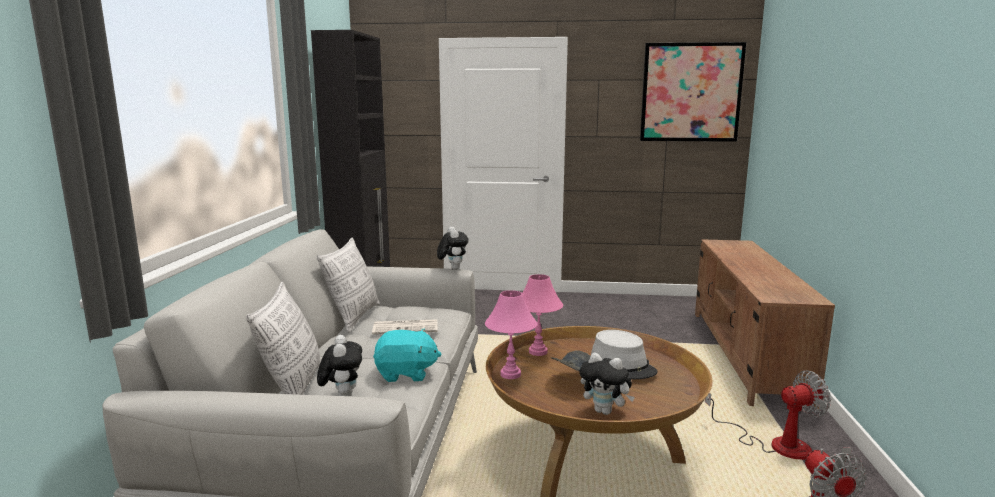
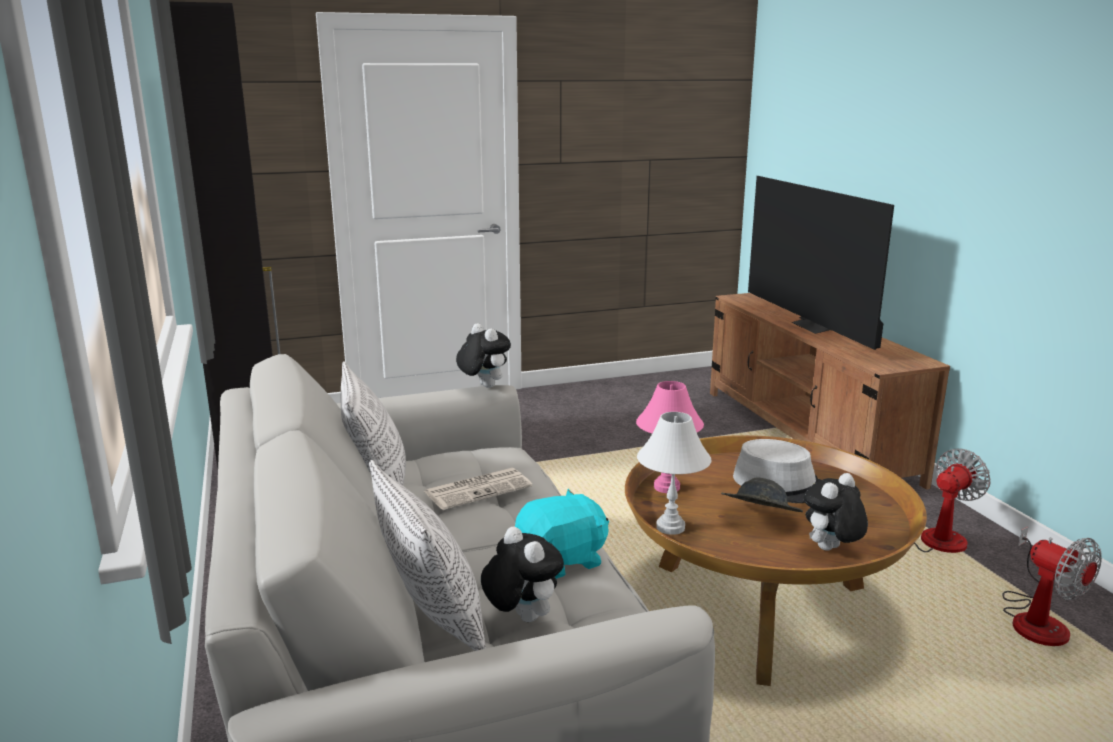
camera: 25 degrees left, 5 degrees up
pink table lamp [485,290,537,379] -> white table lamp [637,412,711,535]
plush toy [579,353,635,415] -> plush toy turned 135 degrees clockwise [804,473,868,551]
picture [640,42,747,142] -> none
none -> television [748,176,894,350]

